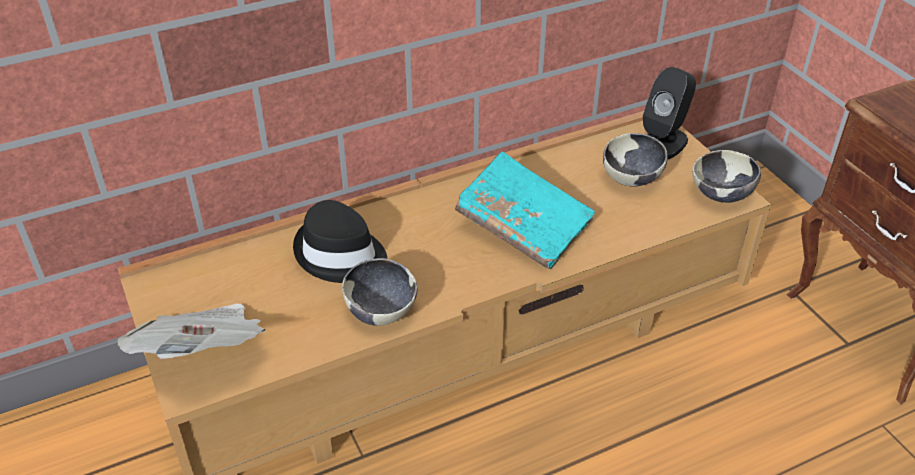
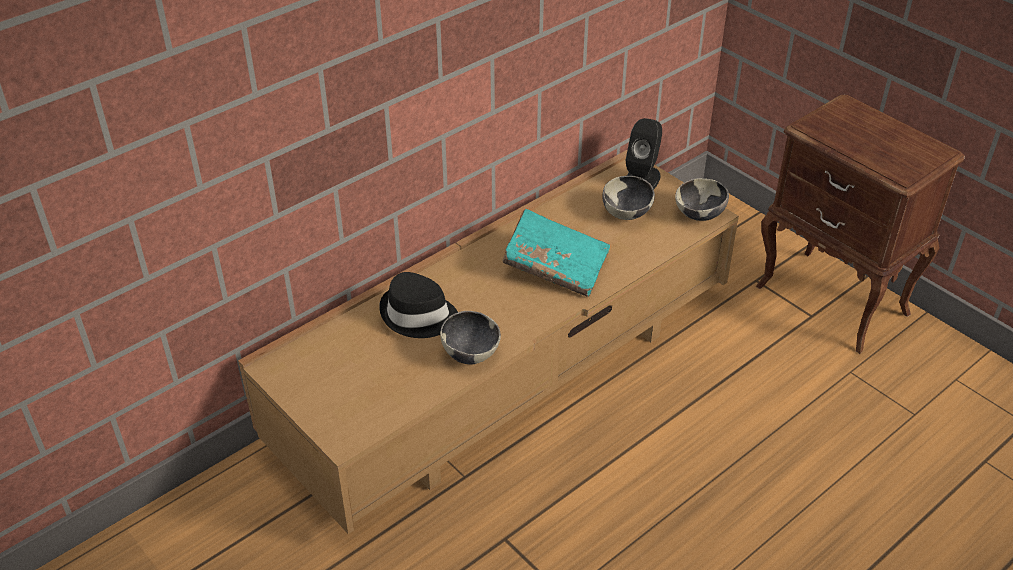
camera: 15 degrees left, 0 degrees up
newspaper [117,304,266,359] -> none

